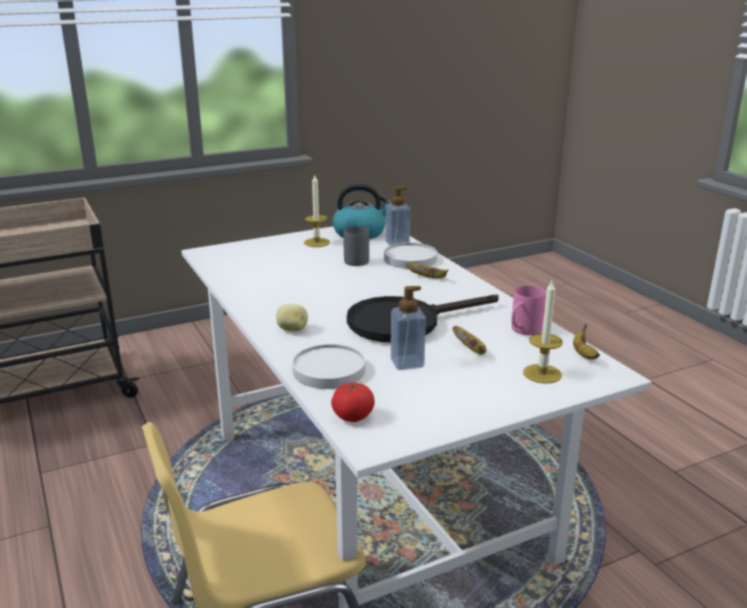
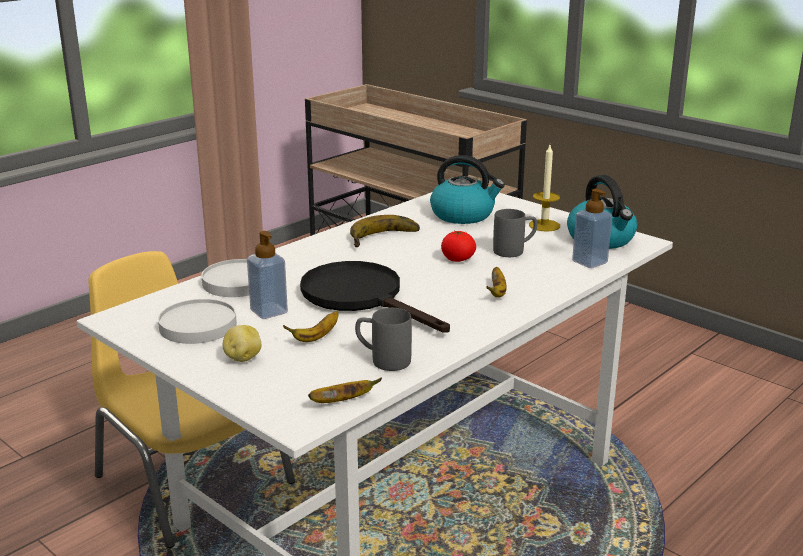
camera: 70 degrees right, 0 degrees up
potato [276,304,308,331] -> potato moved to [223,325,261,362]
tomato [331,382,375,422] -> tomato moved to [441,231,476,262]
white plate [384,243,437,269] -> white plate moved to [158,299,237,344]
pink mug [511,286,546,335] -> grey mug [355,308,412,371]
candle [523,281,563,384] -> none
none -> banana [350,215,420,247]
none -> kettle [430,155,505,224]

